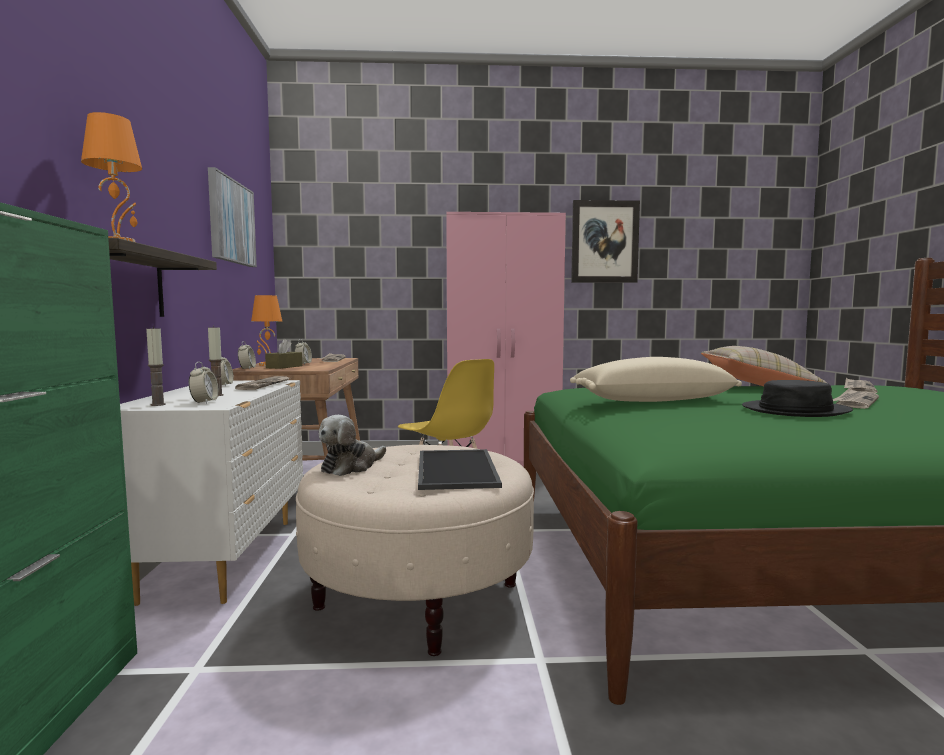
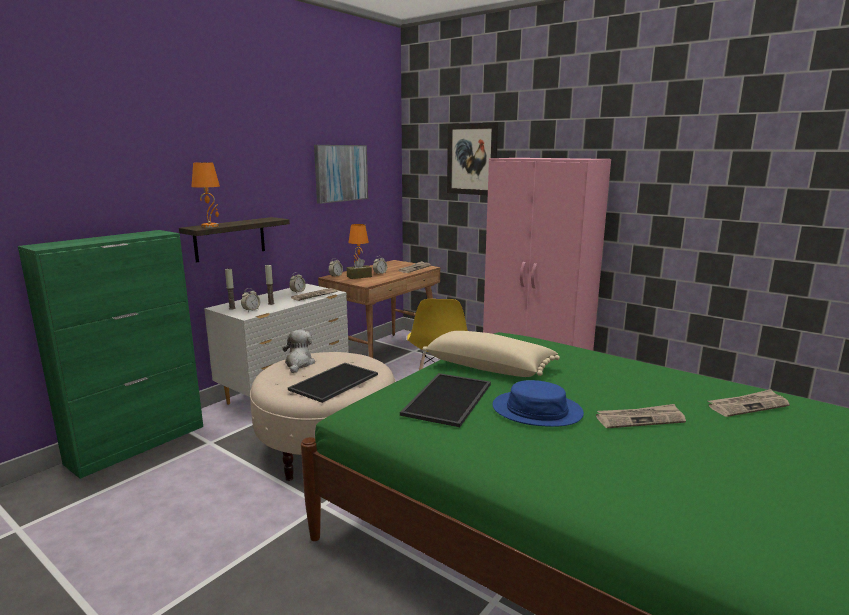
camera: 40 degrees right, 10 degrees up
plush toy [318,415,386,476] -> plush toy turned 105 degrees clockwise [283,330,315,373]
picture [571,200,640,283] -> picture moved to [447,123,498,195]
beige pillow [701,346,827,386] -> none
black hat [742,380,853,417] -> blue hat [492,380,584,427]
none -> tray [400,373,491,427]

